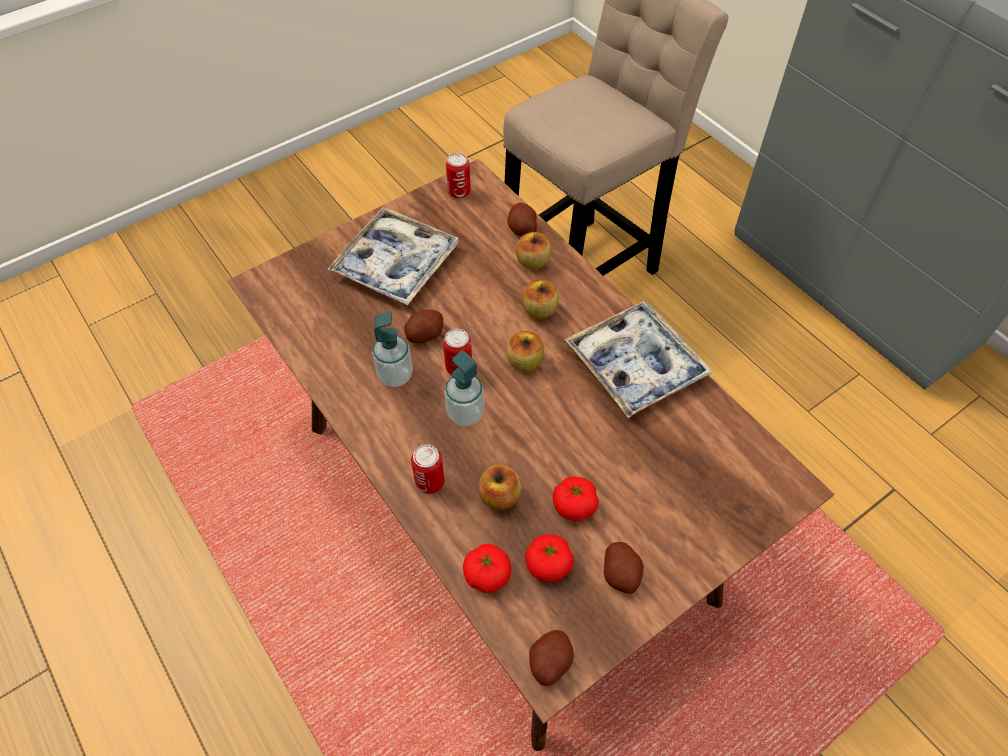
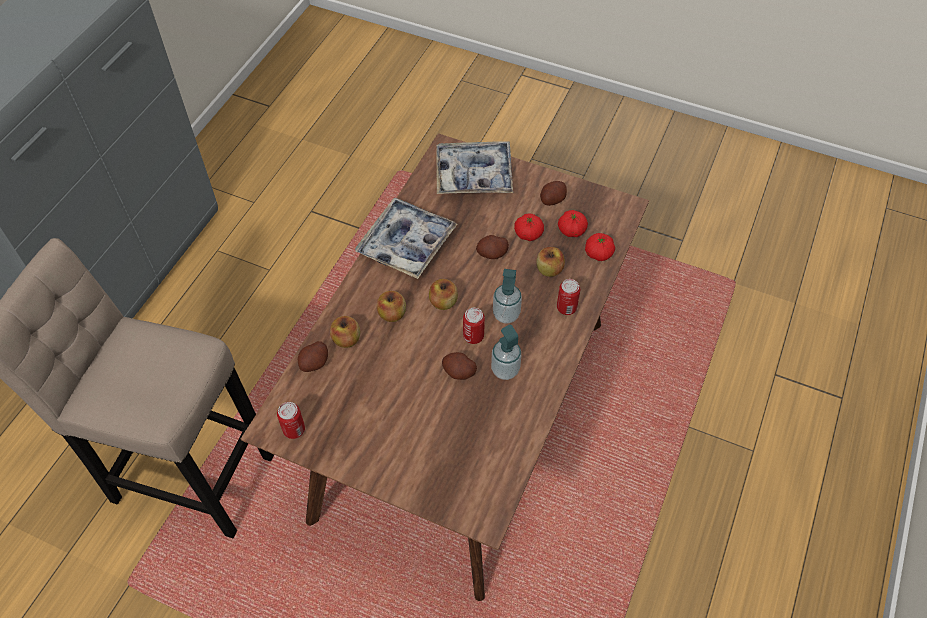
camera: 120 degrees left, 0 degrees up
tray [327,207,459,305] -> tray moved to [437,141,513,194]
potato [529,630,574,686] -> potato moved to [476,235,509,259]

